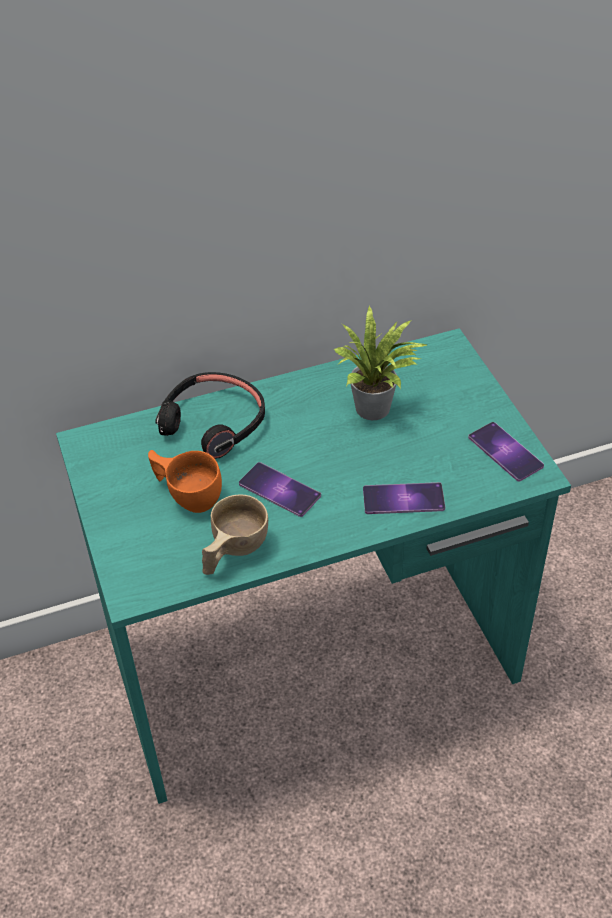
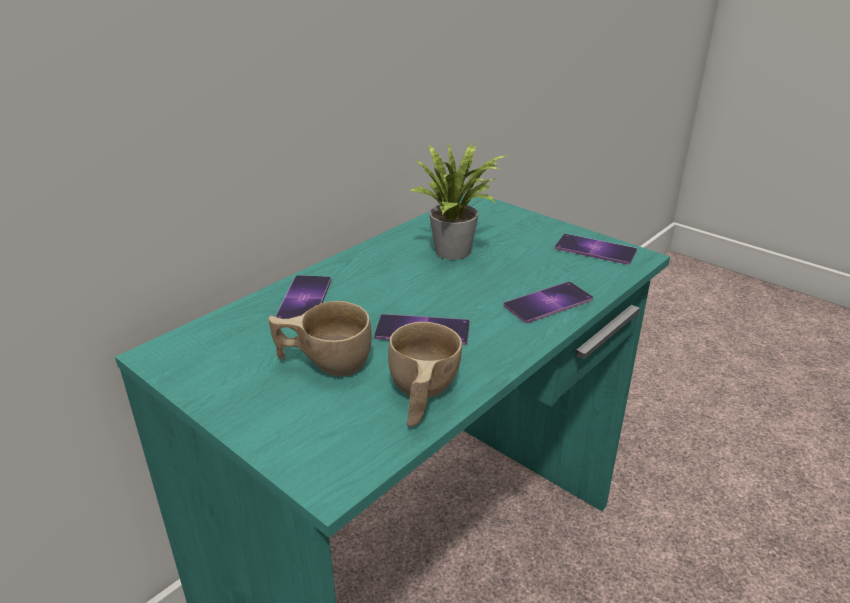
camera: 30 degrees left, 15 degrees down
orange cup [148,450,222,513] -> beige cup [268,301,372,377]
black headphones [155,372,265,459] -> phone [275,275,331,319]

